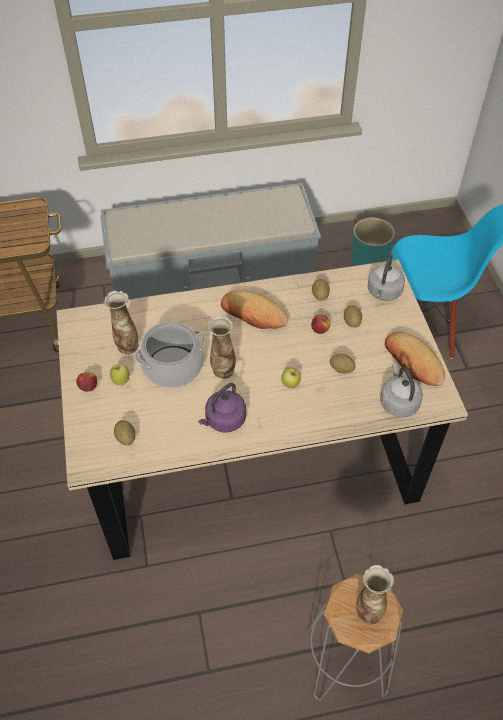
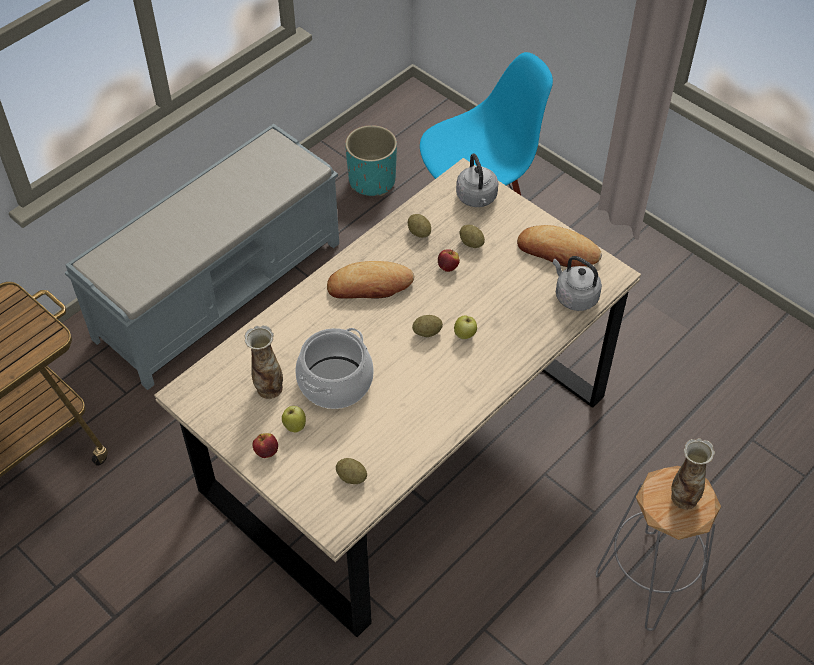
camera: 35 degrees left, 0 degrees up
purple kettle [198,383,246,432] -> none
vase [208,316,236,379] -> none
potato [330,354,355,373] -> potato moved to [412,315,443,337]

